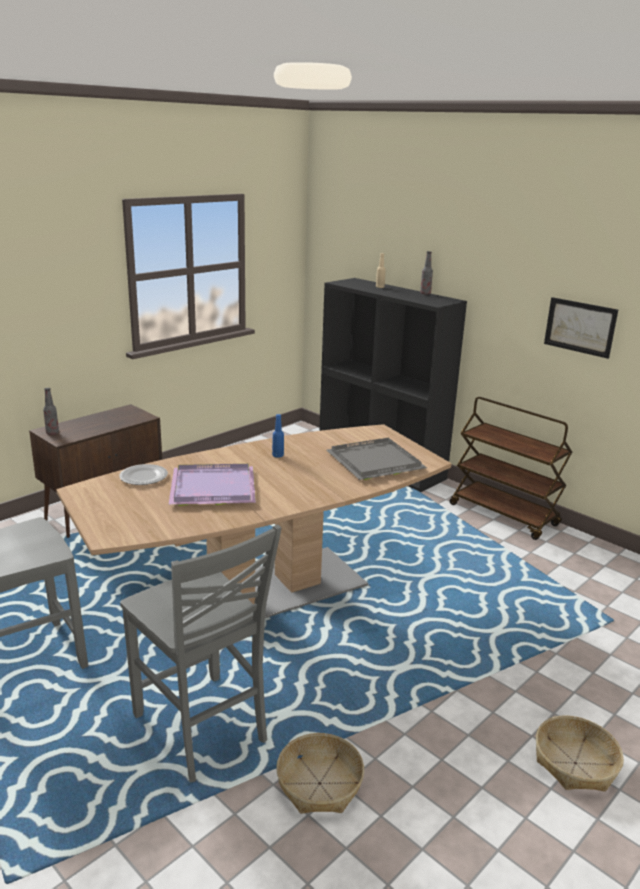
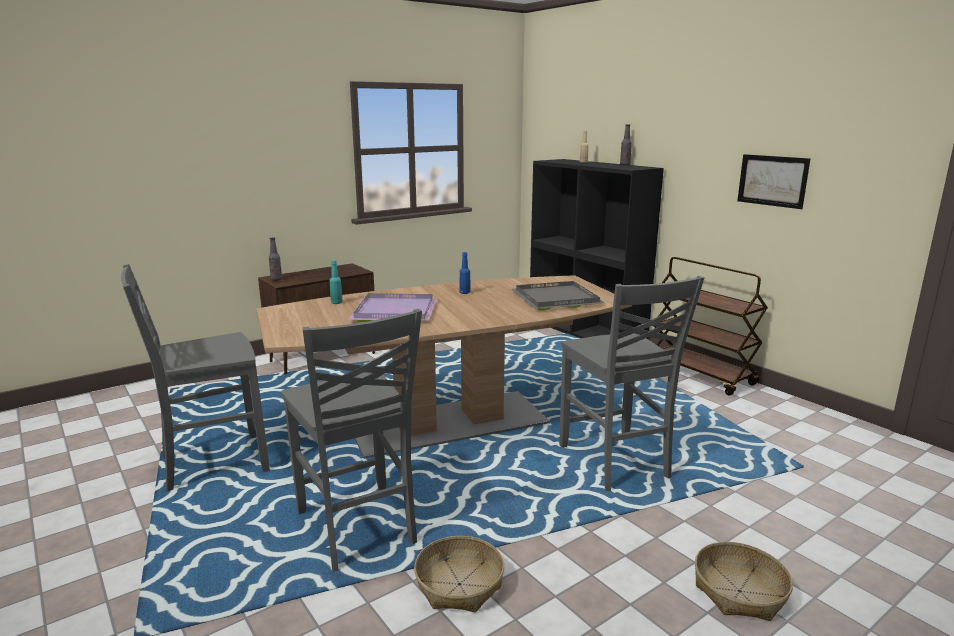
camera: 10 degrees right, 5 degrees down
plate [119,464,168,485] -> turquoise bottle [329,260,343,304]
none -> grey chair [559,276,704,491]

